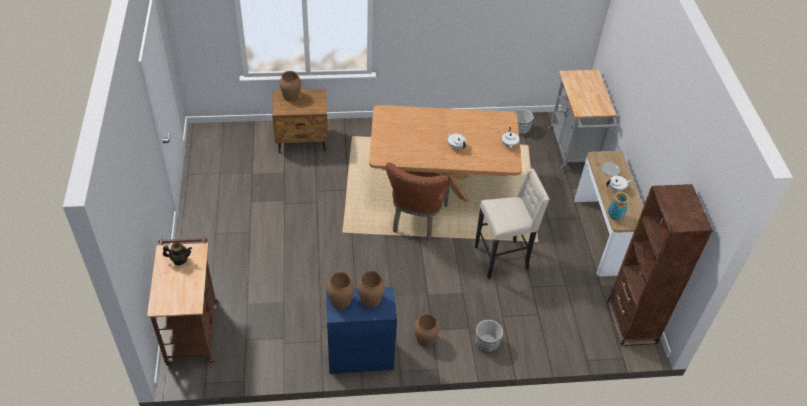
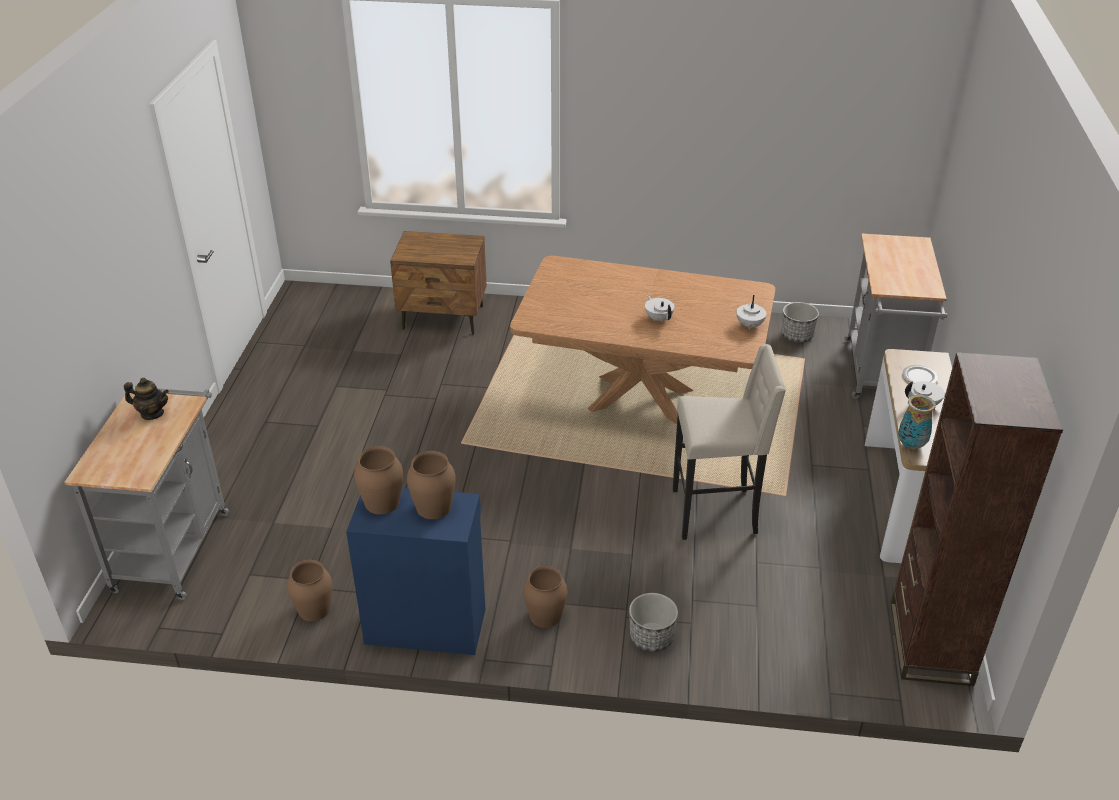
camera: 15 degrees right, 10 degrees down
brown cart [147,236,218,366] -> grey cart [64,389,229,600]
brown vase [280,71,301,102] -> brown vase moved to [287,560,332,621]
brown chair [386,162,451,241] -> none

